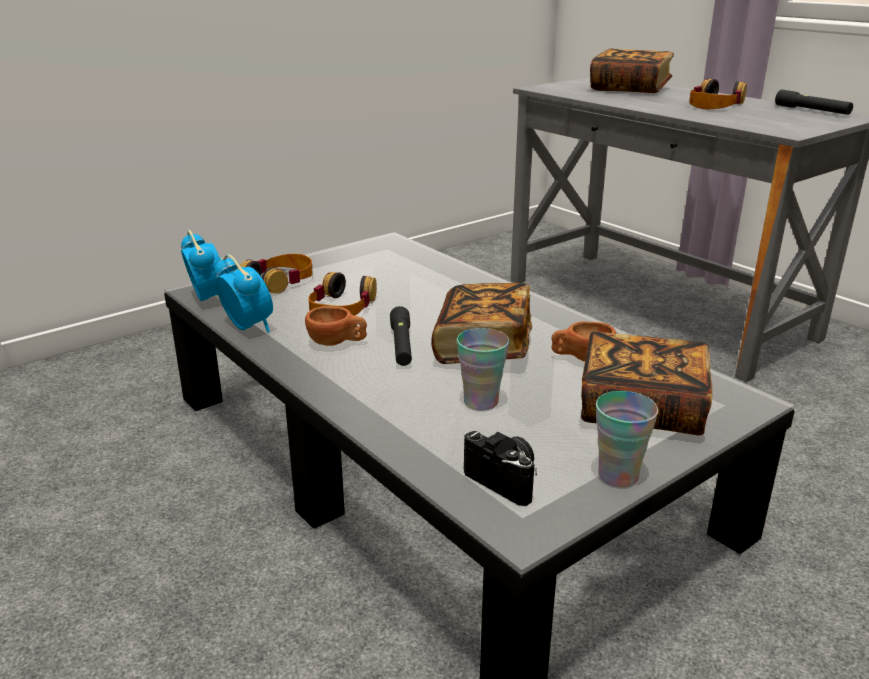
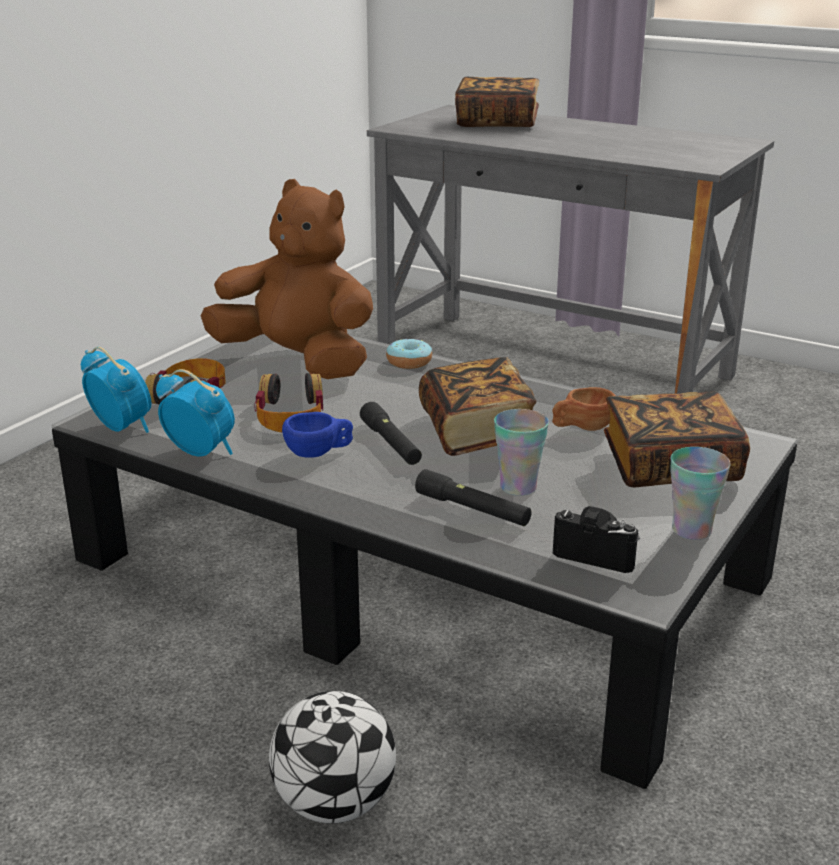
camera: 20 degrees left, 0 degrees up
brown cup [305,306,367,346] -> blue cup [282,412,353,458]
headphones [689,79,747,109] -> none
black flashlight [775,90,853,115] -> black flashlight moved to [415,469,531,526]
none -> brown plush toy [201,179,373,379]
none -> football [269,691,396,823]
none -> donut [386,339,432,369]

